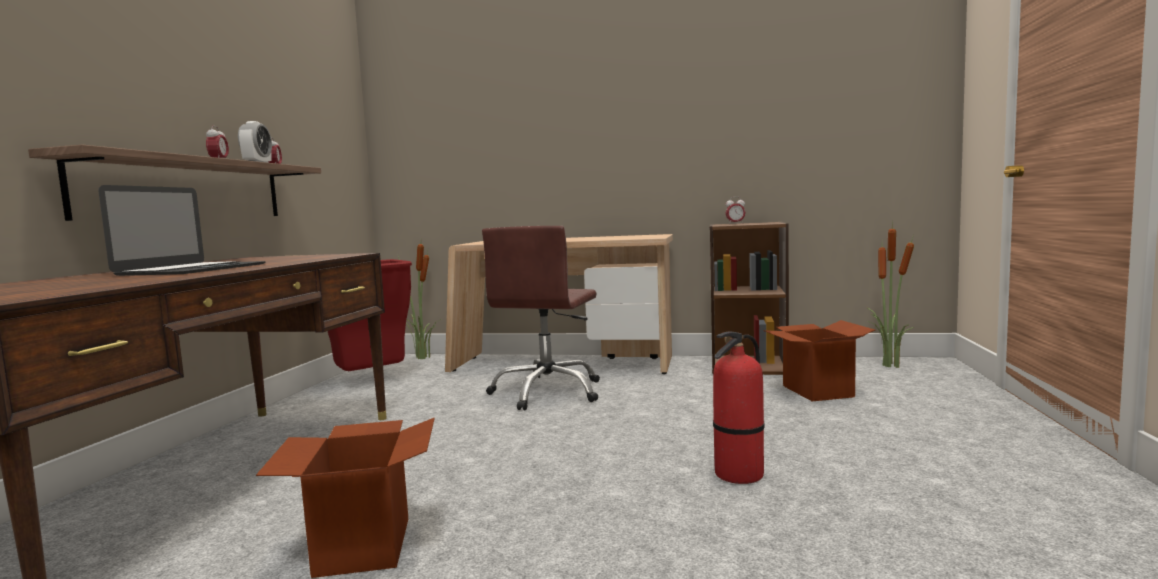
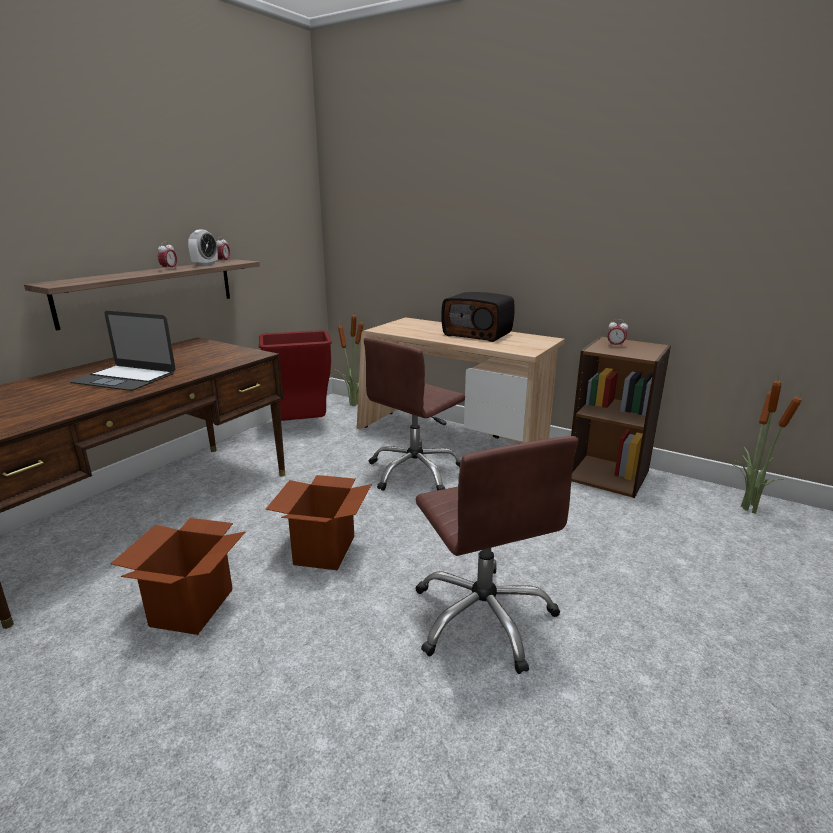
camera: 20 degrees right, 15 degrees up
laptop [98,185,266,276] -> laptop turned 75 degrees clockwise [69,311,175,391]
fire extinguisher [713,331,764,484] -> brown office chair [415,436,578,674]
cardboard box [763,320,875,401] -> cardboard box moved to [266,475,372,570]
none -> radio [441,292,515,342]

